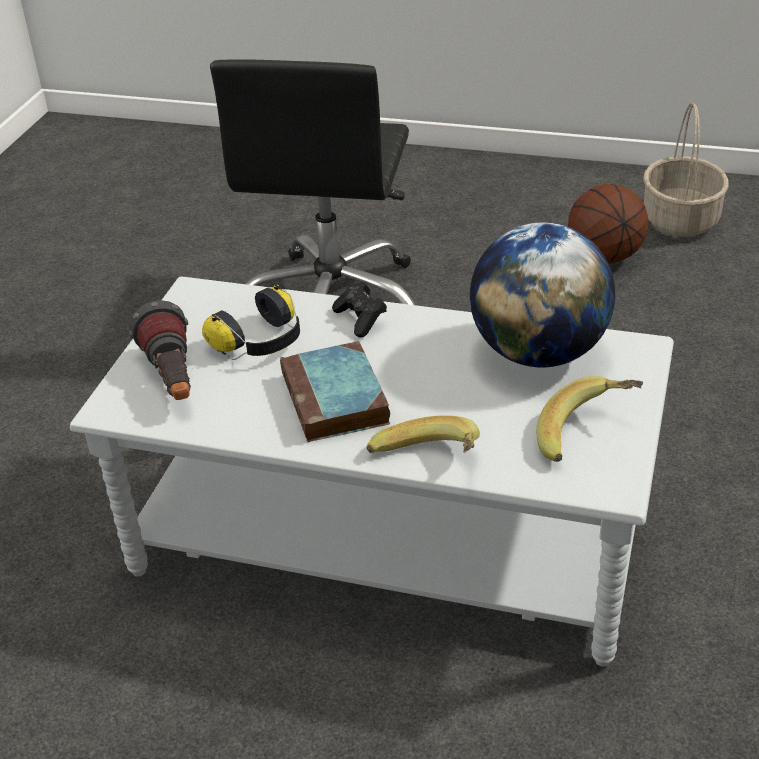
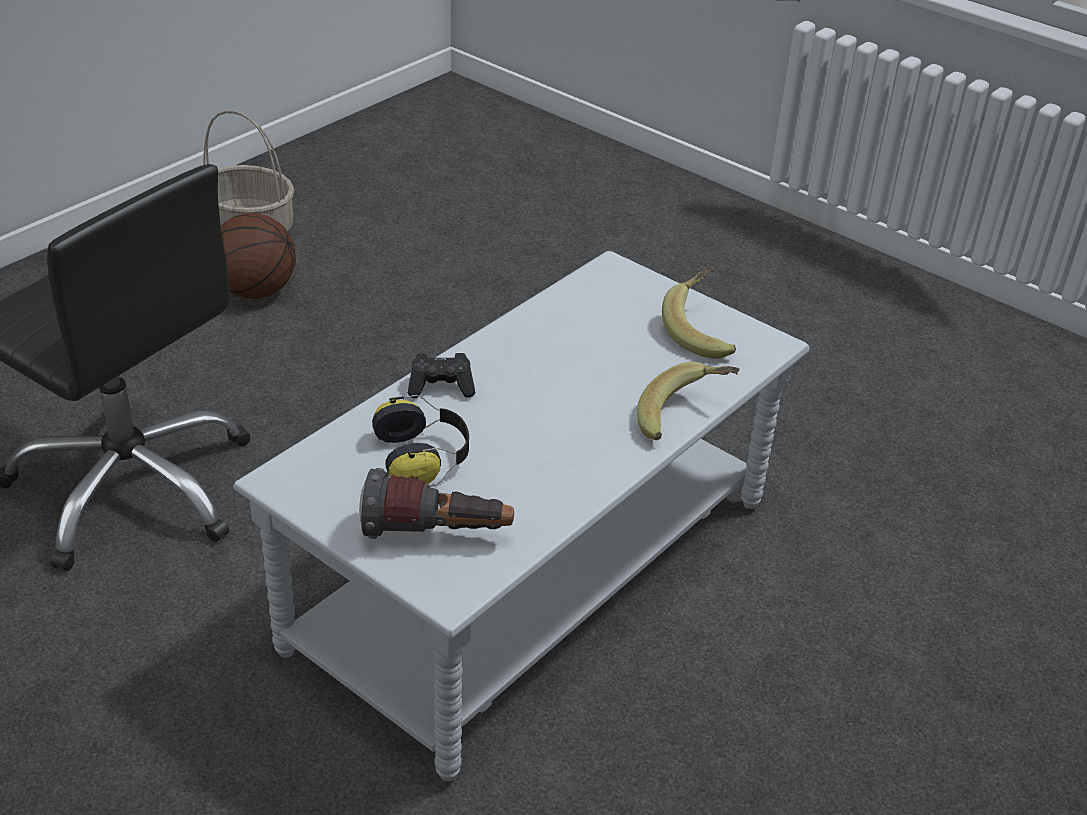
camera: 70 degrees left, 0 degrees up
book [280,341,390,442] -> none
globe [470,222,615,367] -> none

